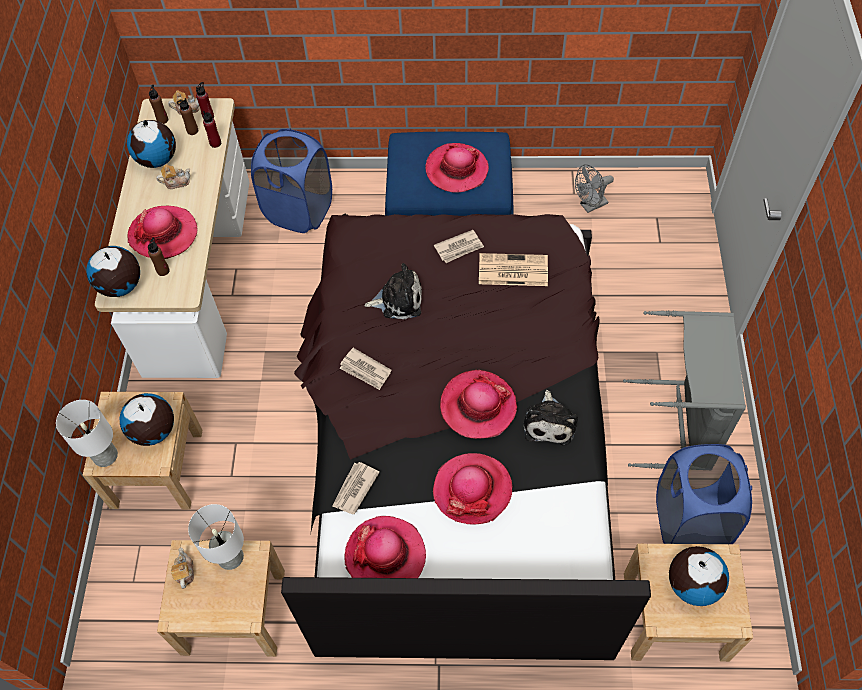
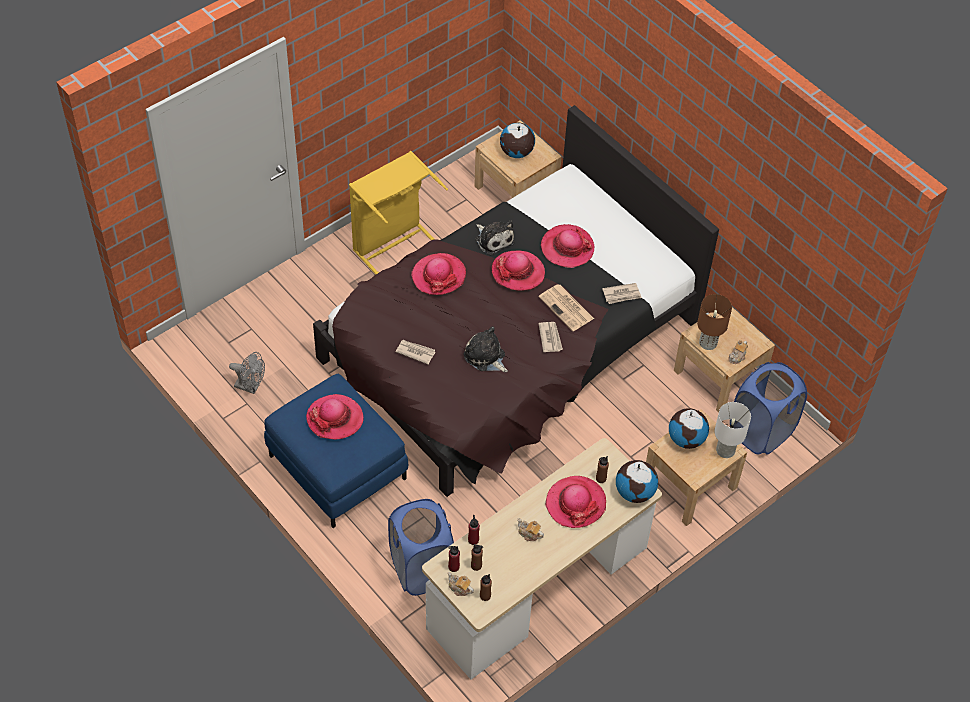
camera: 135 degrees left, 5 degrees down
globe [127,120,176,168] -> none
white table lamp [188,504,244,570] -> brown table lamp [697,294,732,350]
hat [345,516,426,578] -> hat moved to [411,253,466,295]
newspaper [479,253,548,286] -> newspaper moved to [538,284,594,331]
plush toy [524,390,578,446] -> plush toy turned 90 degrees clockwise [475,220,515,256]
grey laundry basket [623,310,746,469] -> yellow laundry basket [349,151,448,275]
blue laundry basket [656,444,752,544] -> blue laundry basket moved to [730,362,807,454]

